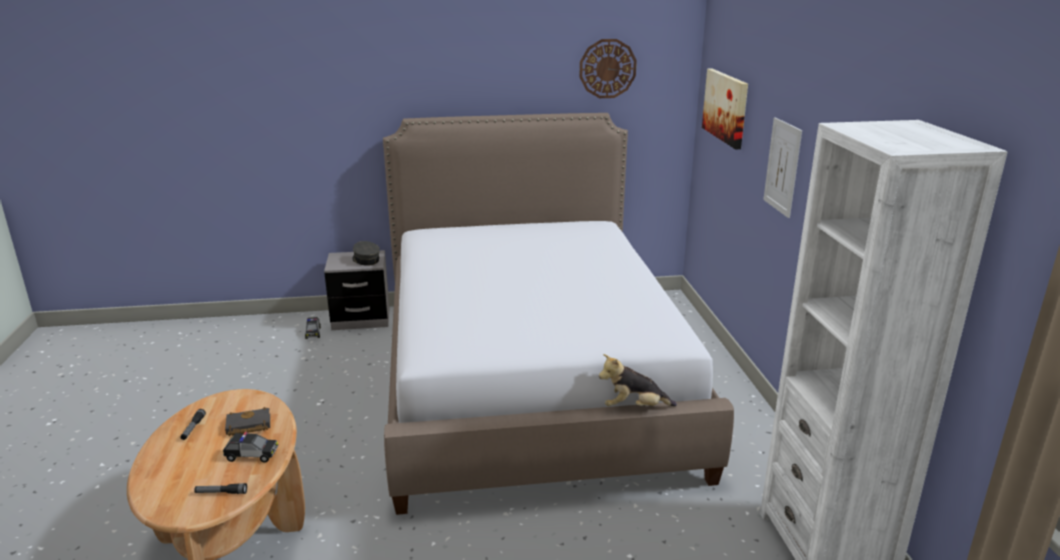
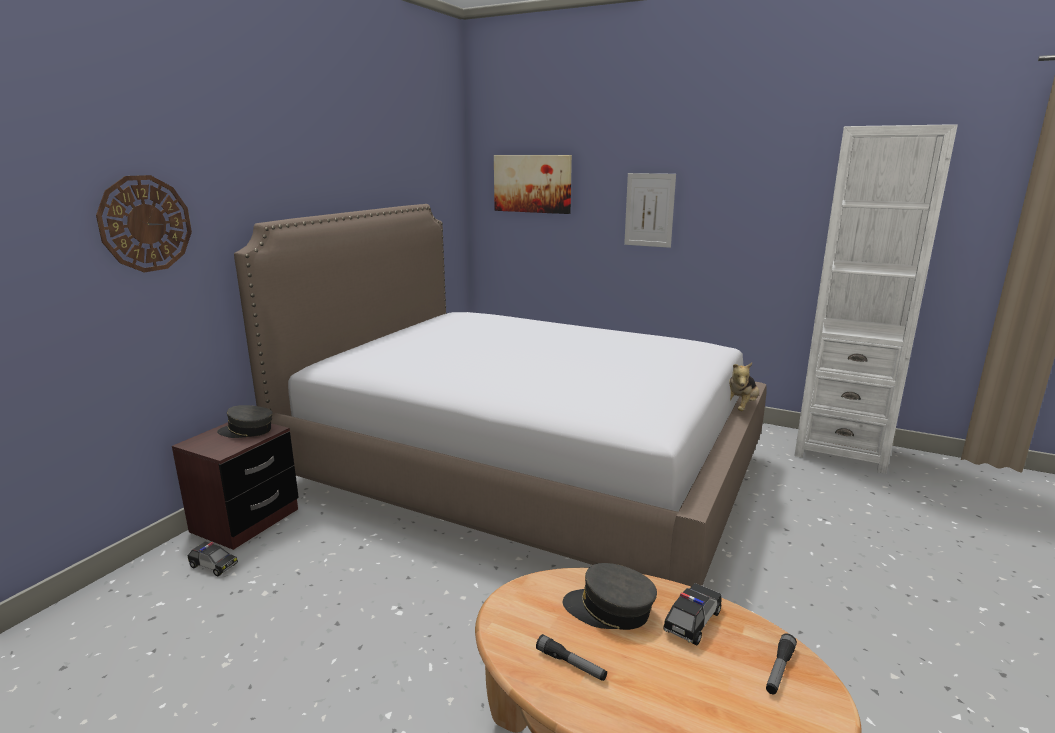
camera: 55 degrees left, 5 degrees down
black book [225,407,270,436] -> grey cap [563,563,657,630]
grey nightstand [324,250,390,330] -> brown nightstand [172,423,299,550]
wall clock [579,39,637,98] -> wall clock moved to [96,175,192,272]

